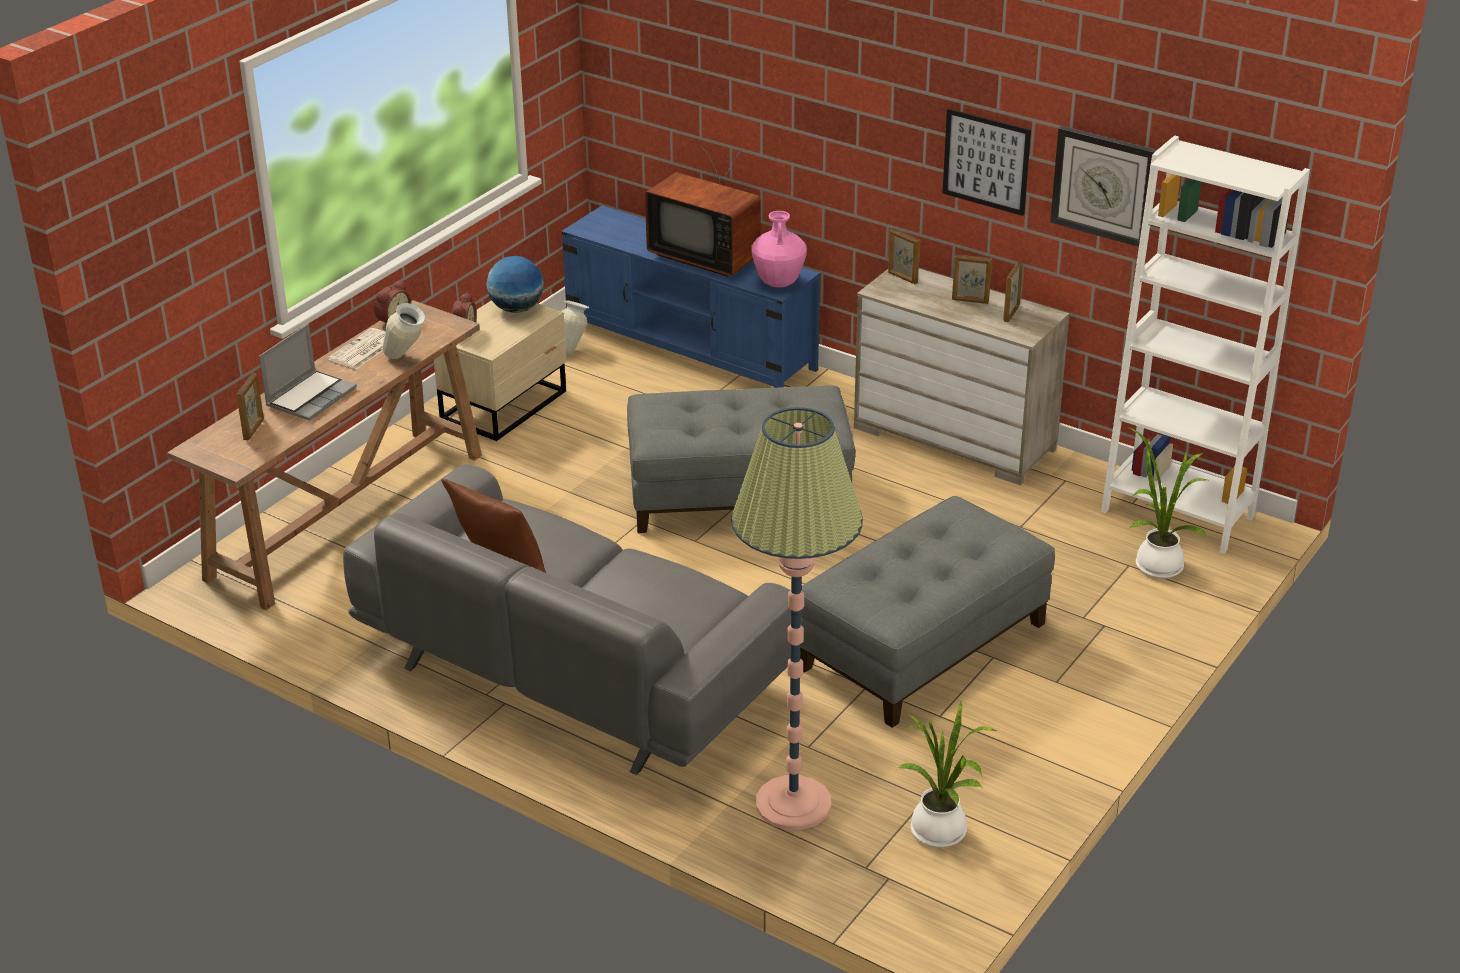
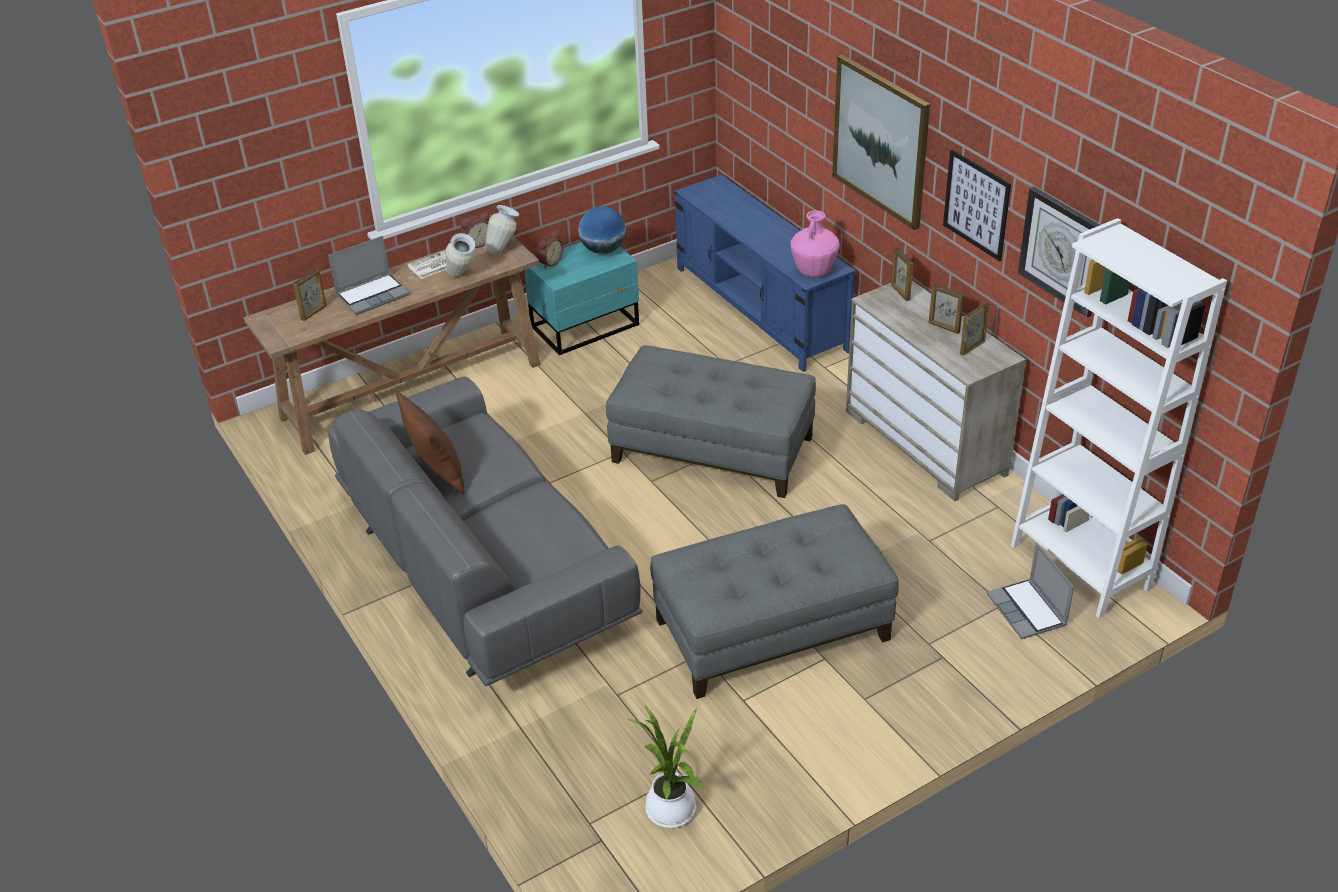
camera: 25 degrees right, 5 degrees up
beige nightstand [434,300,566,441] -> turquoise nightstand [524,242,639,355]
vase [561,300,589,354] -> vase moved to [485,205,519,255]
television [645,144,761,277] -> none
floor lamp [731,407,863,830] -> none
potted plant [1128,427,1207,579] -> laptop [987,542,1074,639]
none -> picture [832,55,930,230]

